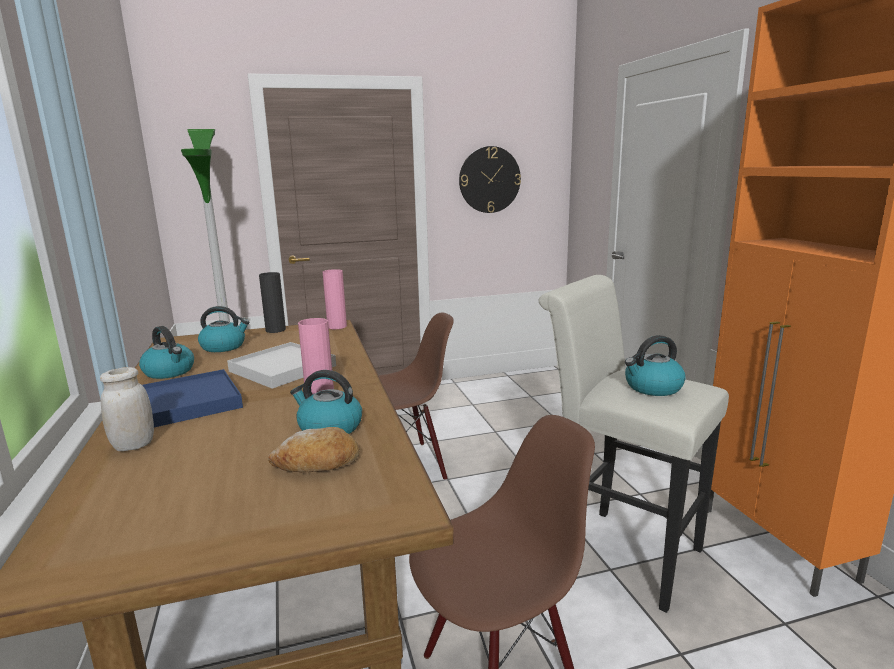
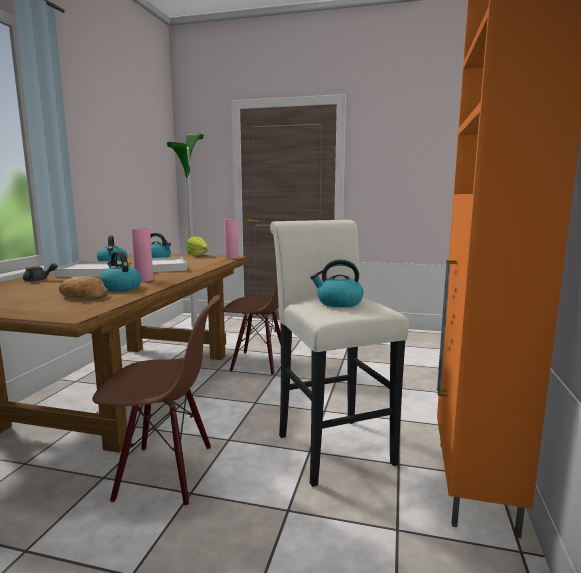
camera: 30 degrees right, 5 degrees down
white jar [100,367,154,451] -> grey teapot [23,263,57,282]
blue tray [142,369,243,427] -> white tray [54,261,122,277]
black vase [259,272,286,333] -> lettuce [186,236,209,256]
wall clock [459,146,521,213] -> none

